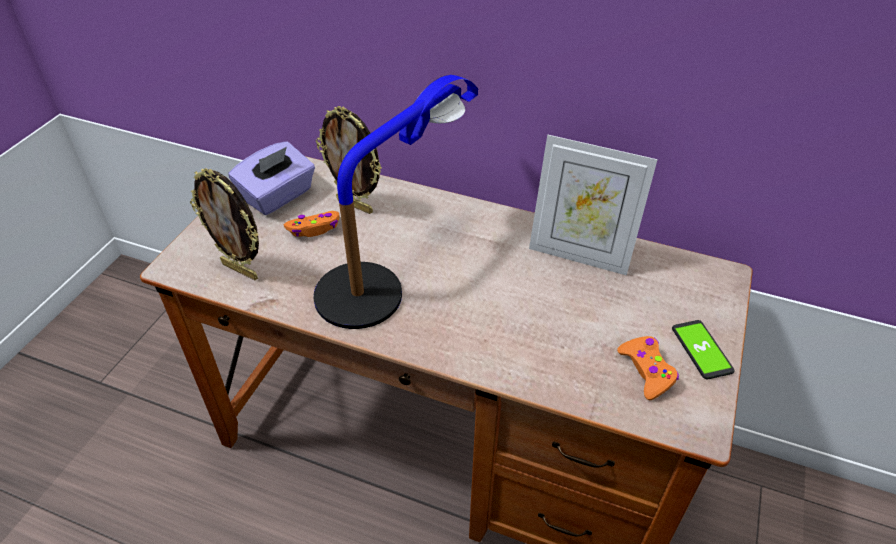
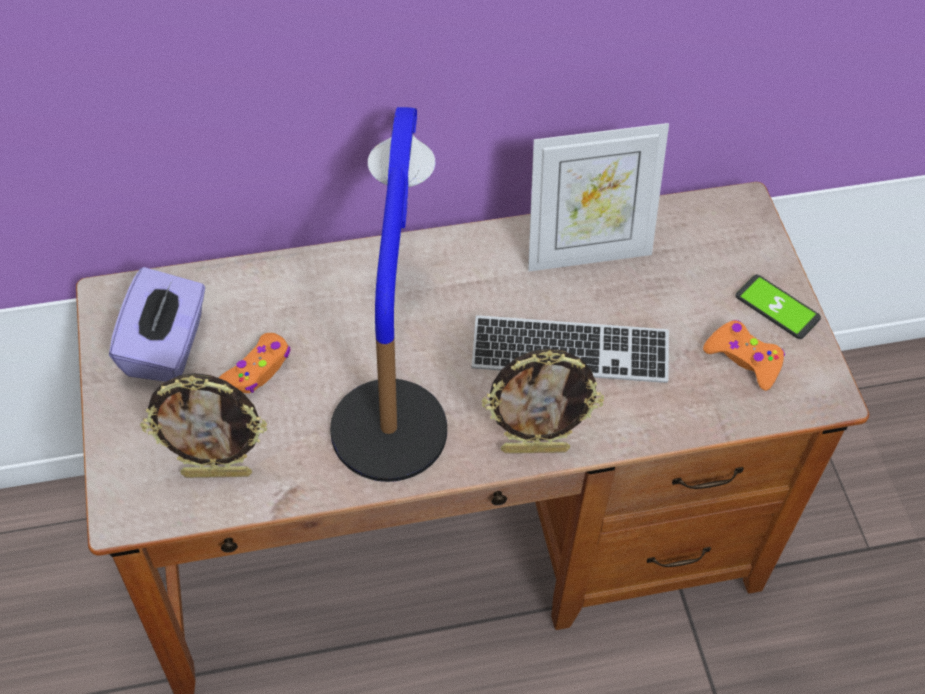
camera: 35 degrees left, 10 degrees up
picture frame [316,106,382,214] -> picture frame moved to [482,348,604,453]
none -> keyboard [472,315,669,383]

